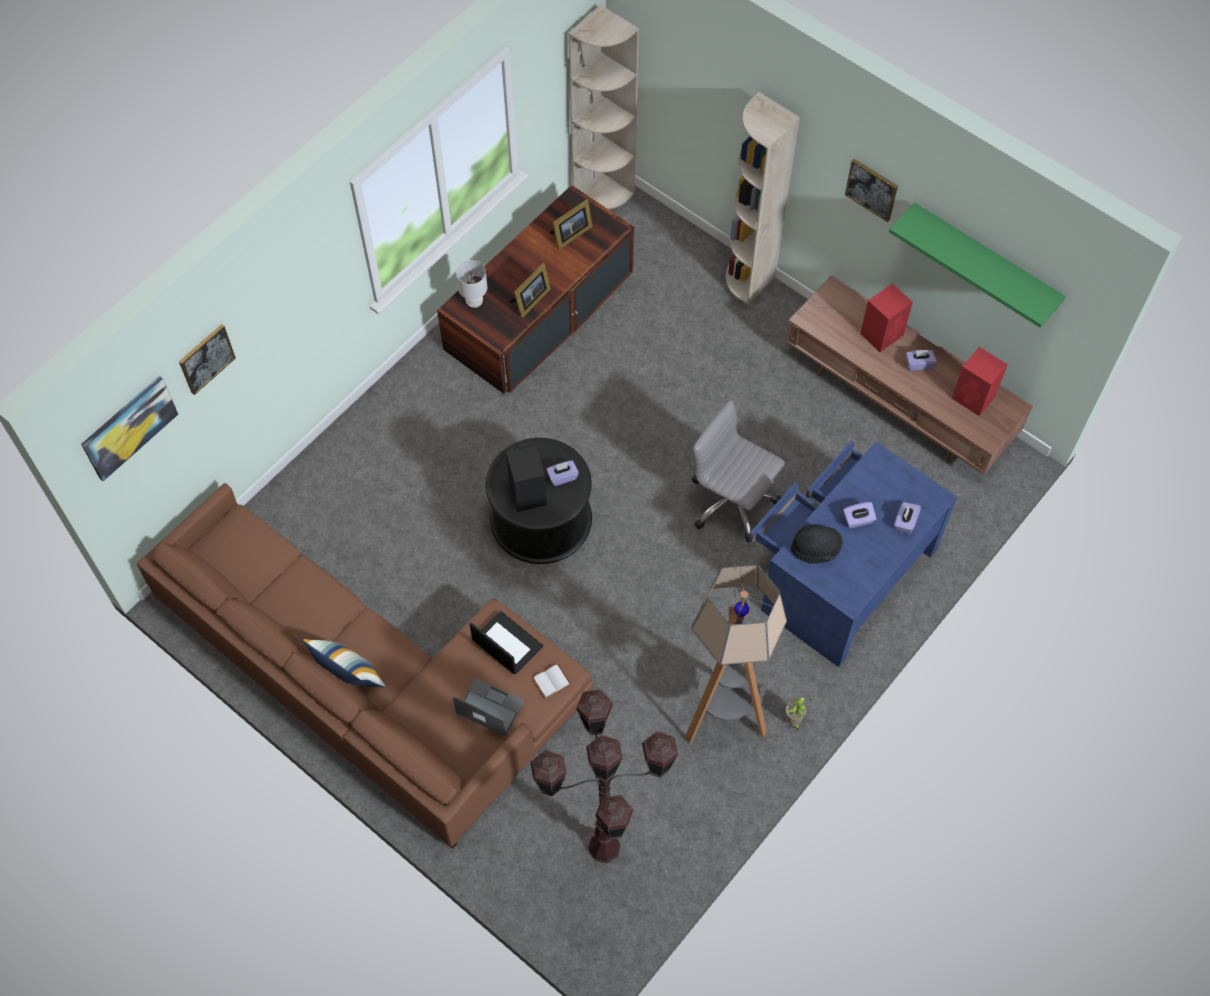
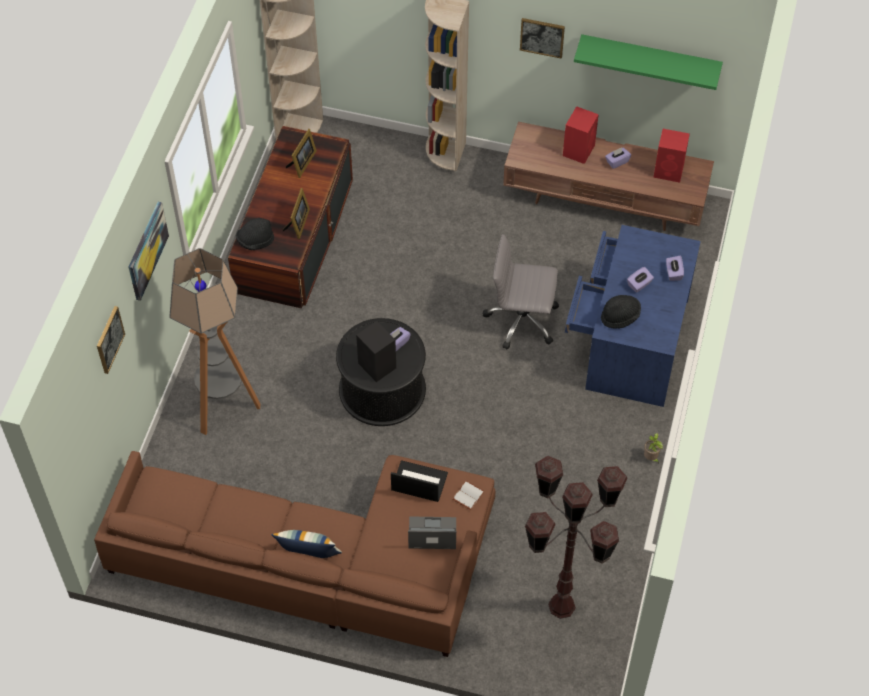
camera: 25 degrees left, 5 degrees down
picture [81,376,179,481] -> picture moved to [129,202,169,301]
grey table lamp [456,260,487,308] -> black hat [236,218,274,250]
floor lamp [685,565,787,744] -> floor lamp moved to [169,248,260,435]

